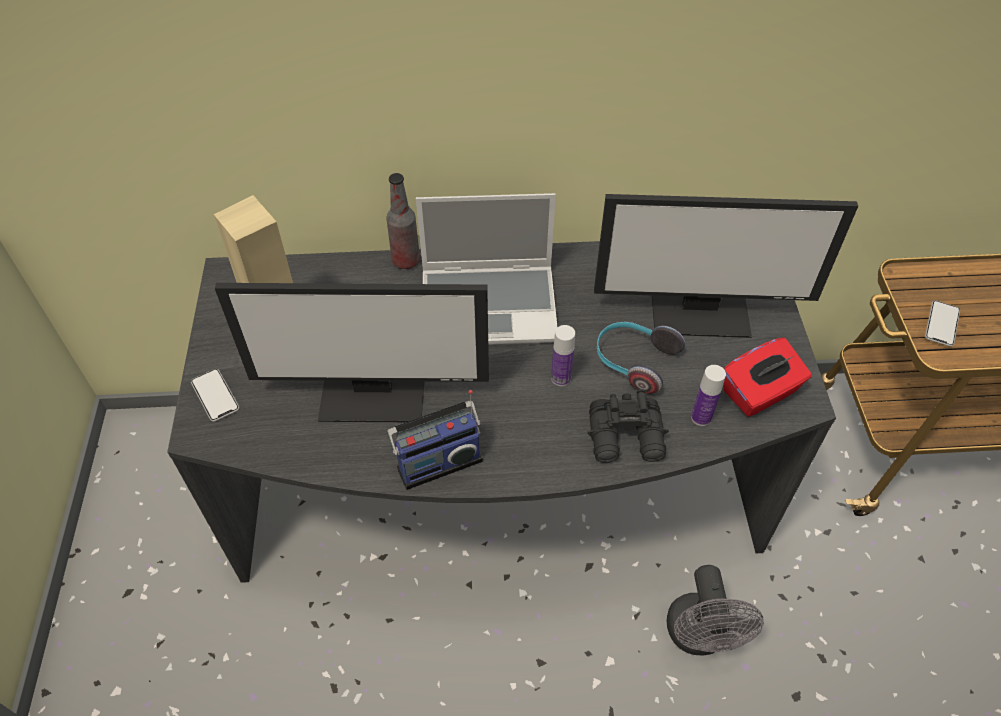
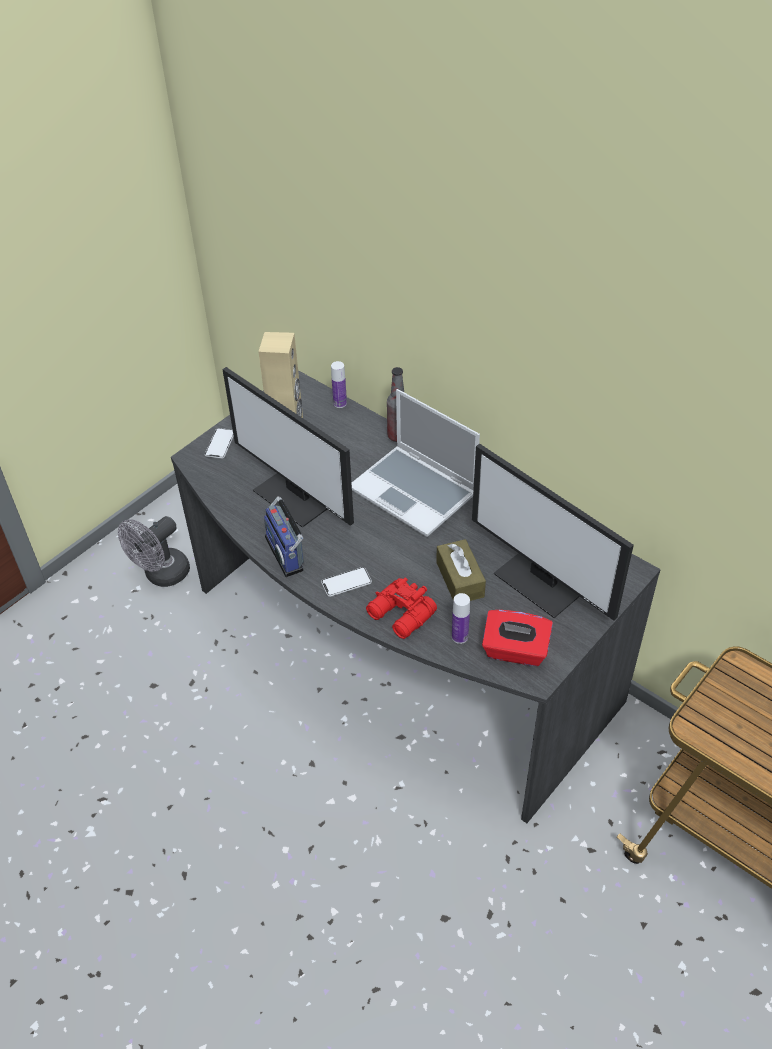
camera: 45 degrees right, 5 degrees down
radio [387,390,483,490] -> radio turned 45 degrees clockwise [264,496,304,577]
bottle [551,325,575,386] -> bottle moved to [331,361,347,408]
black binoculars [588,389,669,463] -> red binoculars [366,578,437,639]
headphones [597,322,685,394] -> brown tissue box [436,539,486,601]
grey fan [667,565,764,655] -> grey fan moved to [118,516,190,587]
phone [925,300,960,347] -> phone moved to [321,567,372,597]

